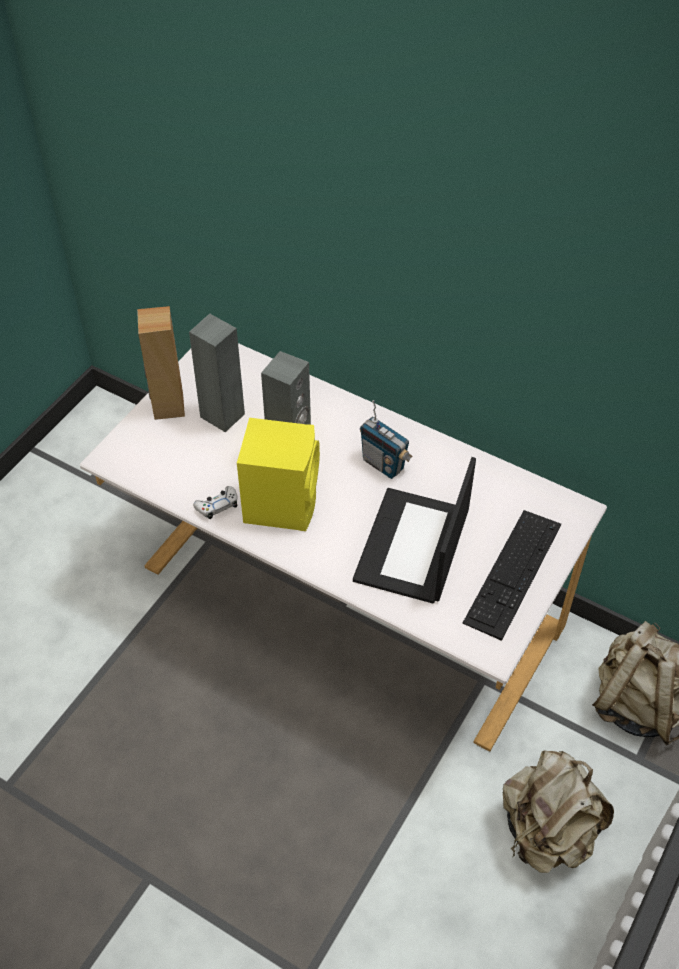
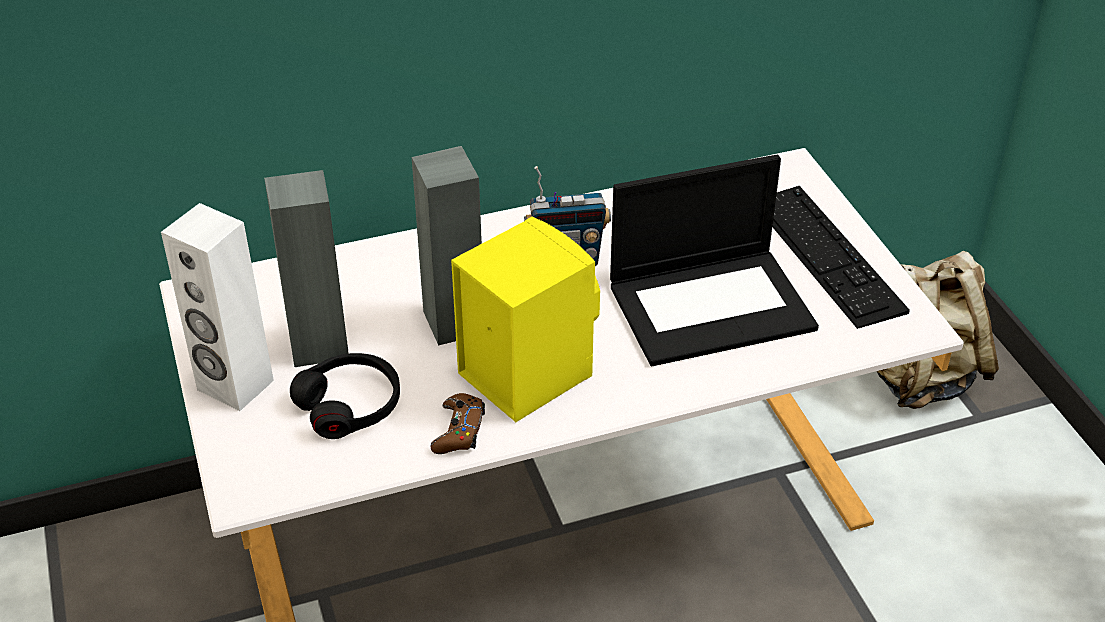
camera: 50 degrees left, 10 degrees down
brown speaker [137,306,185,420] -> white speaker [161,203,274,411]
white game controller [193,486,238,519] -> brown game controller [431,393,485,454]
laptop [353,457,476,604] -> laptop turned 75 degrees counterclockwise [610,155,819,366]
beige backpack [503,750,614,873] -> none
none -> black headphones [290,353,400,439]

